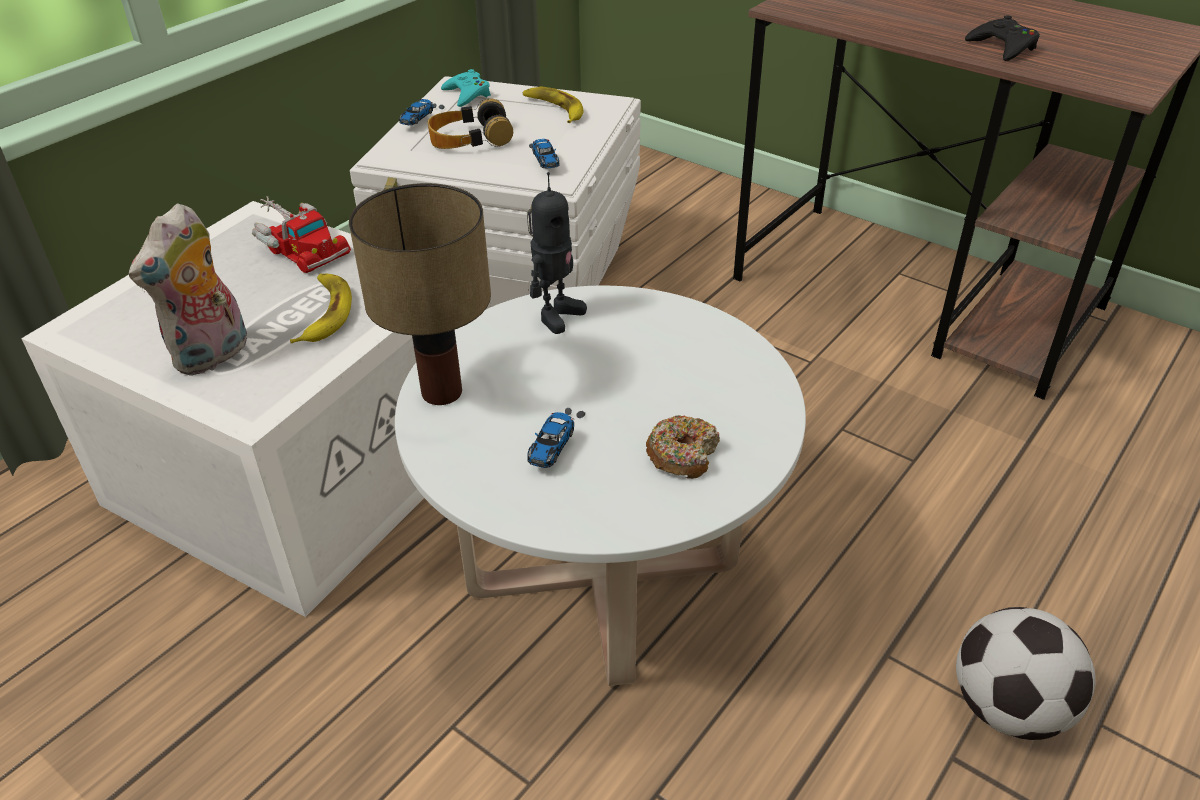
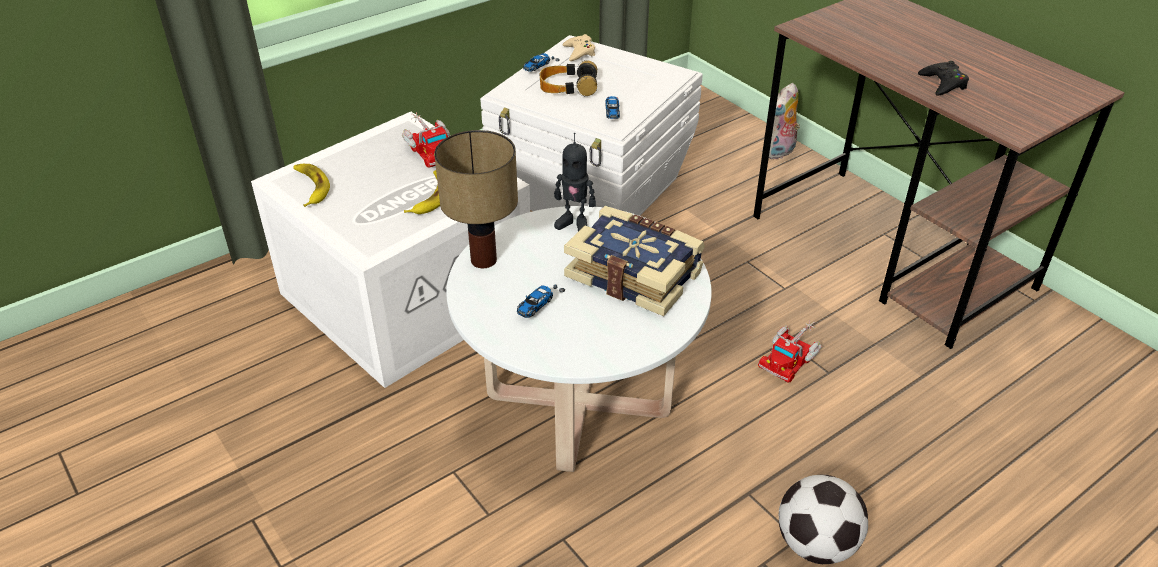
camera: 15 degrees right, 0 degrees up
plush toy [129,203,247,376] -> plush toy moved to [762,83,800,160]
turquoise game controller [441,69,491,107] -> beige game controller [563,34,595,61]
banana [523,87,583,123] -> banana moved to [293,164,330,207]
toy robot [530,172,587,334] -> toy robot turned 60 degrees clockwise [554,133,596,232]
donut [646,415,720,479] -> none
none -> book [564,206,705,316]
none -> toy truck [758,320,822,382]

